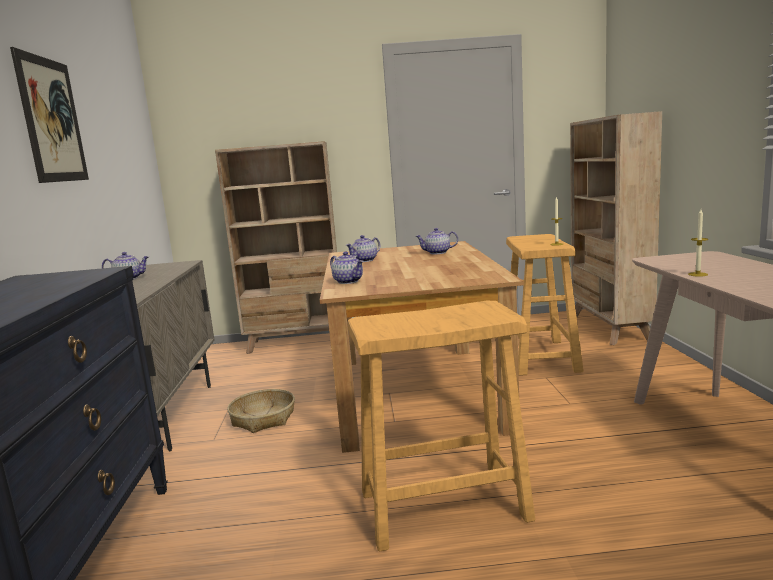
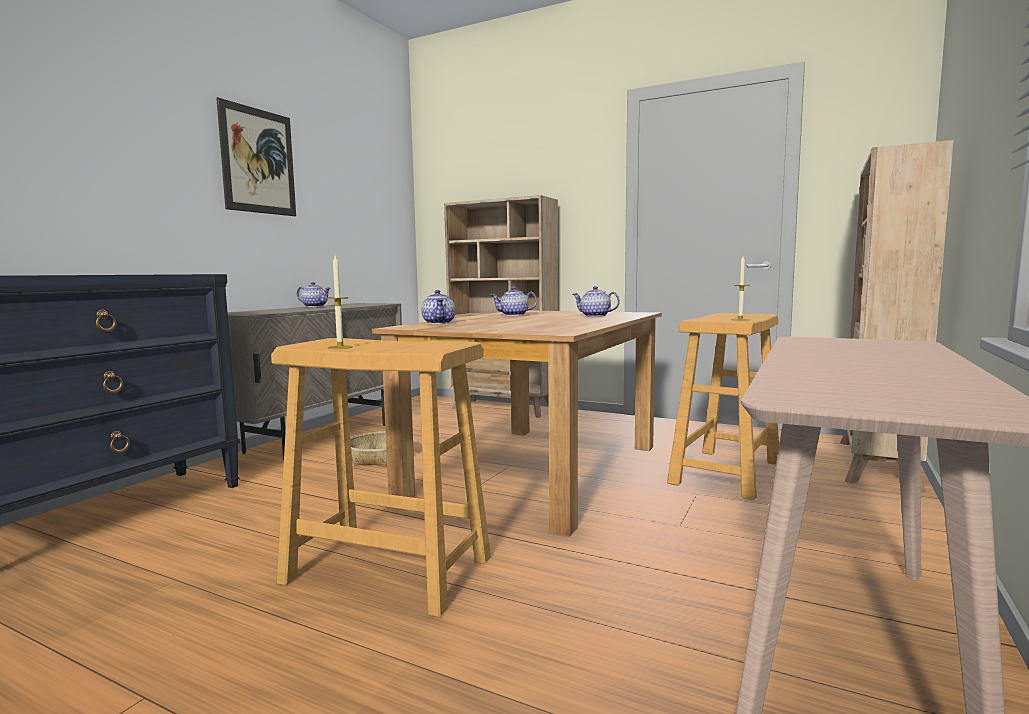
camera: 30 degrees right, 5 degrees down
candle [688,210,708,277] -> candle moved to [327,256,353,349]

